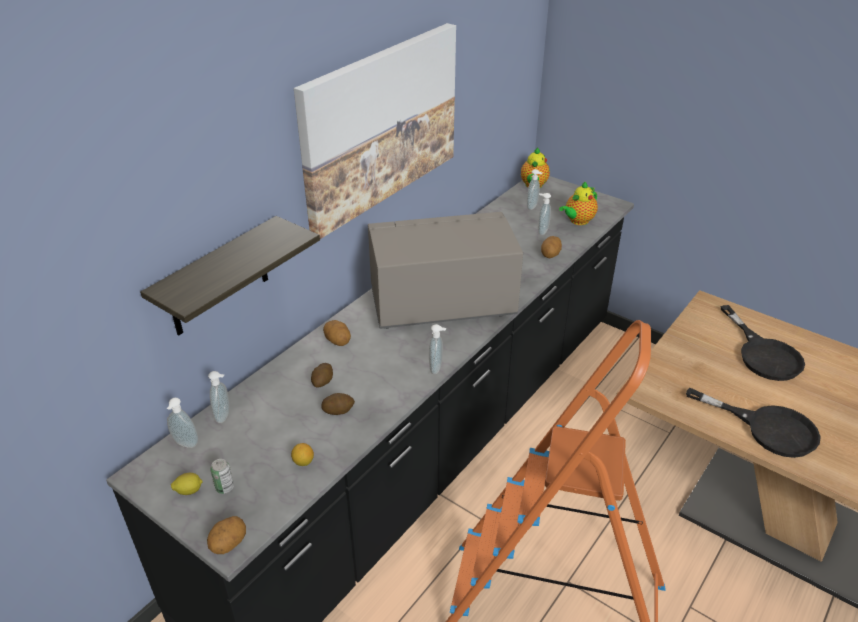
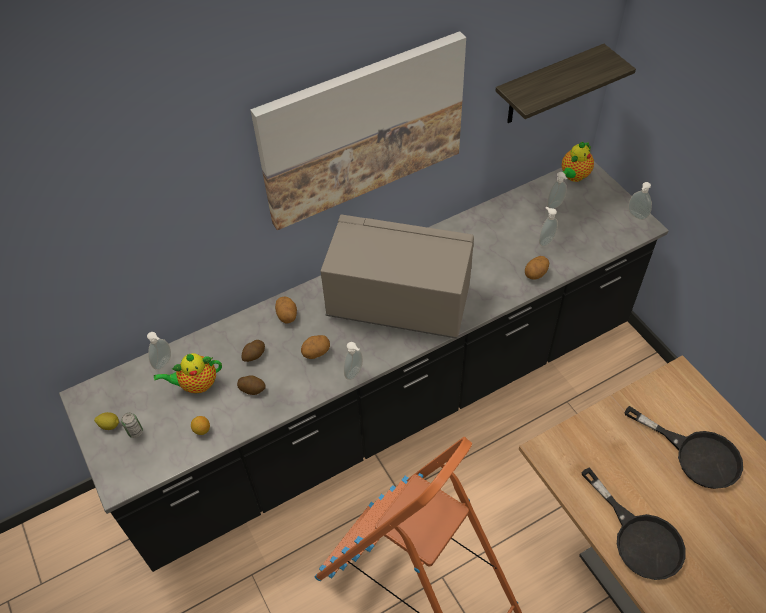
camera: 25 degrees right, 15 degrees up
shelf [140,216,320,335] -> shelf moved to [495,44,636,123]
soap dispenser [167,398,199,448] -> soap dispenser moved to [629,182,652,220]
potato [207,516,246,554] -> potato moved to [301,335,330,359]
teapot [559,181,598,225] -> teapot moved to [154,353,222,393]
black frying pan [721,305,805,381] -> black frying pan turned 60 degrees counterclockwise [625,406,743,489]

